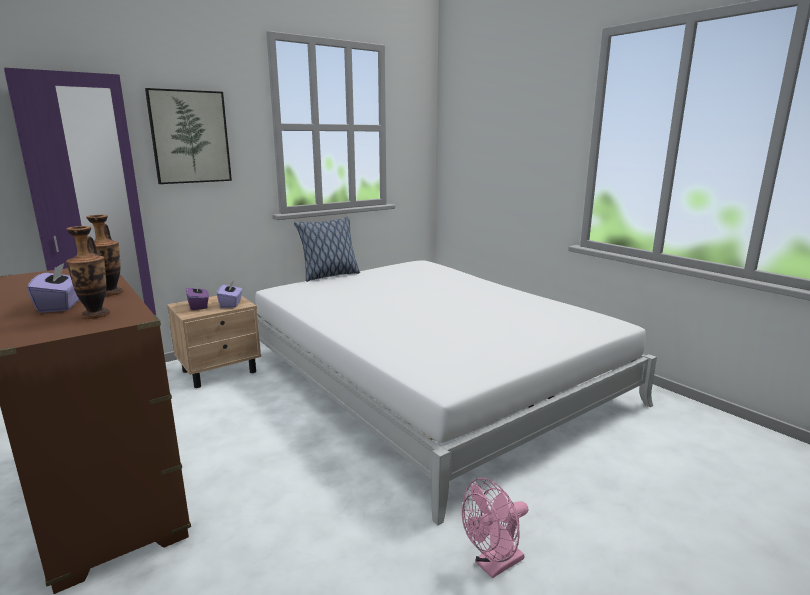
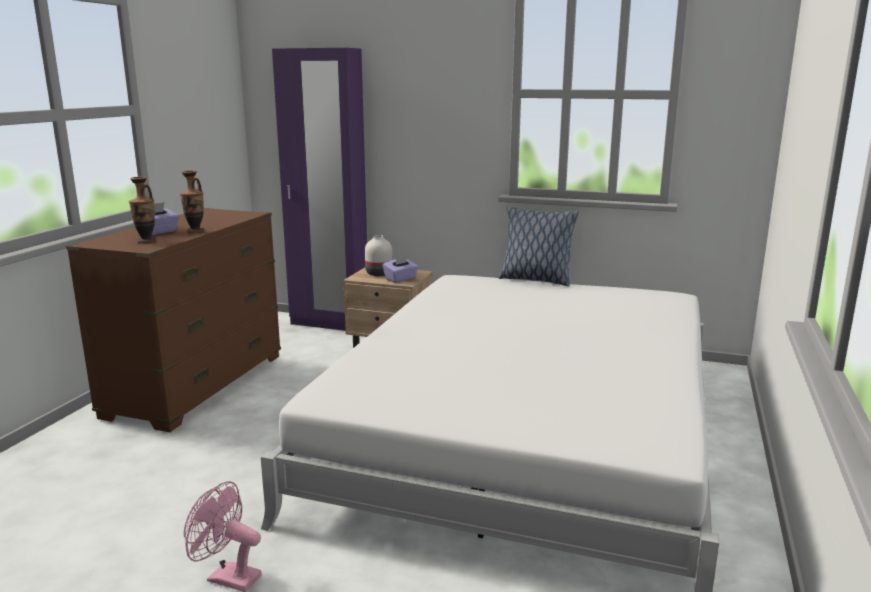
camera: 55 degrees right, 0 degrees up
picture [145,88,232,184] -> none
purple tissue box [186,285,209,310] -> white vase [365,235,393,276]

